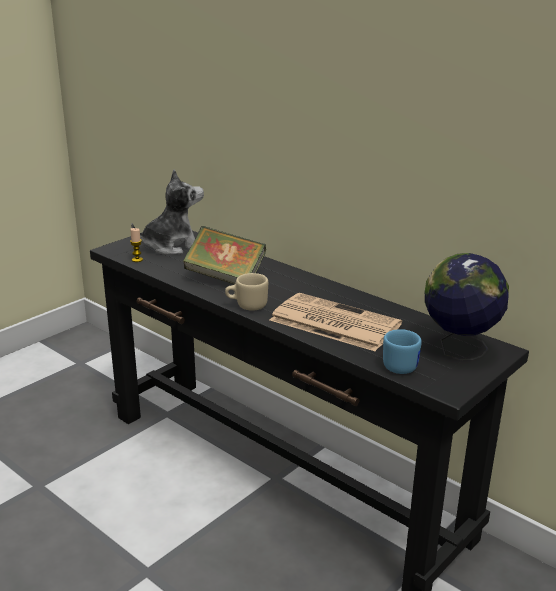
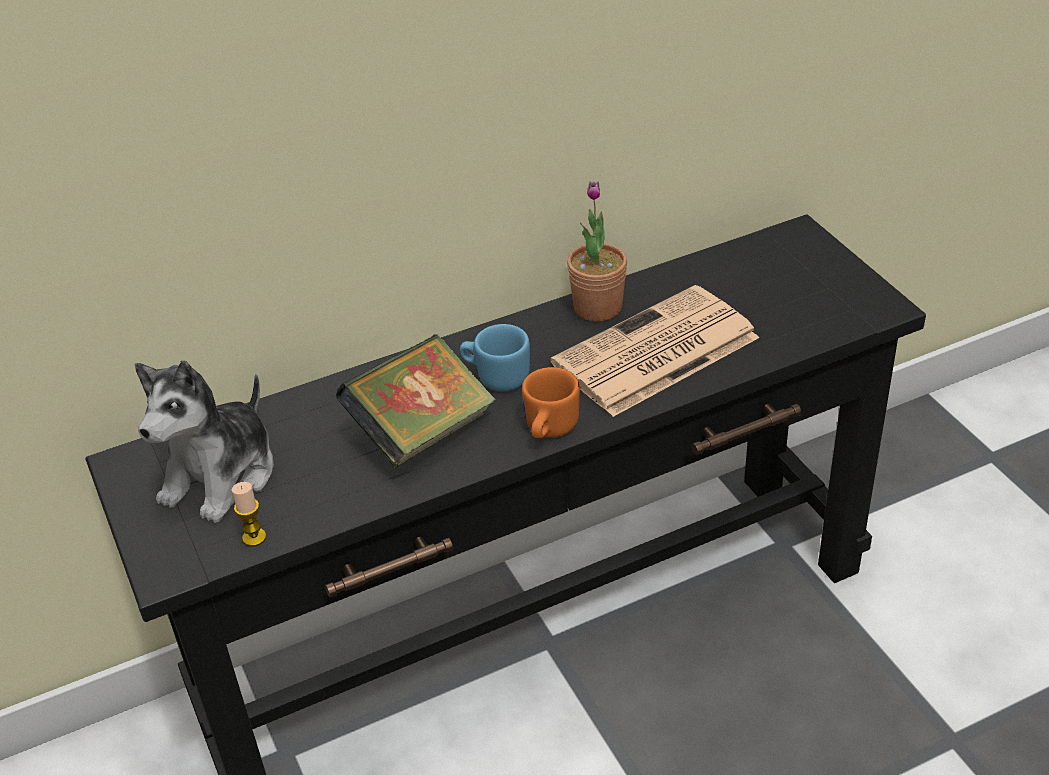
camera: 65 degrees left, 15 degrees up
plush toy [131,170,204,255] -> plush toy turned 150 degrees counterclockwise [135,360,274,523]
beige mug [225,273,268,311] -> orange mug [522,367,580,438]
blue mug [383,329,422,374] -> blue mug moved to [460,324,530,391]
globe [425,253,509,360] -> none
none -> potted plant [567,181,627,321]

